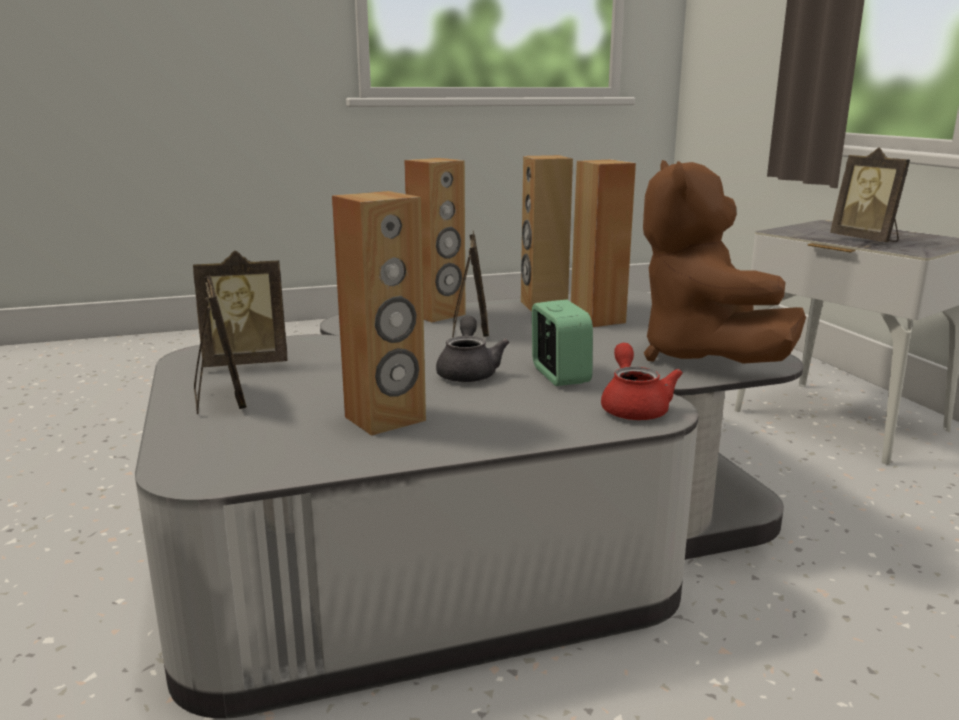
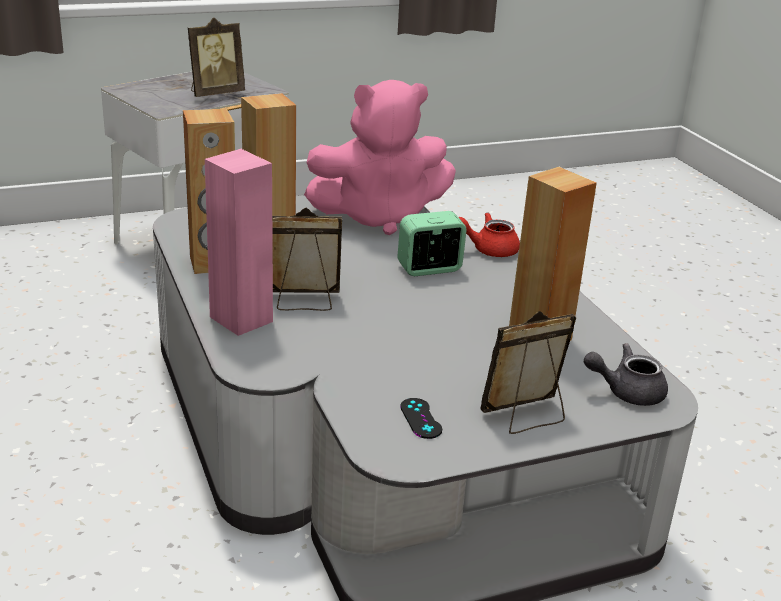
camera: 95 degrees left, 10 degrees up
picture frame [193,250,287,367] -> black game controller [400,398,442,439]
brown speaker [404,158,466,323] -> pink speaker [205,149,273,336]
grey teapot [436,316,510,382] -> grey teapot moved to [584,343,668,406]
brown plush toy [643,160,806,364] -> pink plush toy [304,80,456,235]

